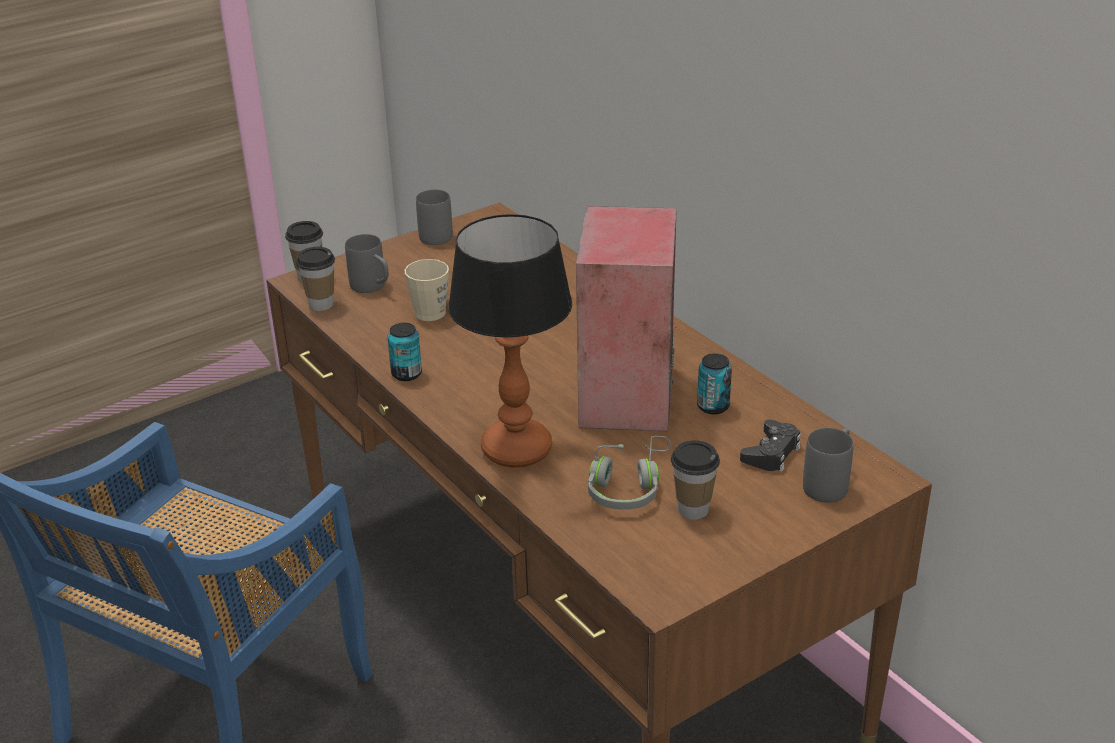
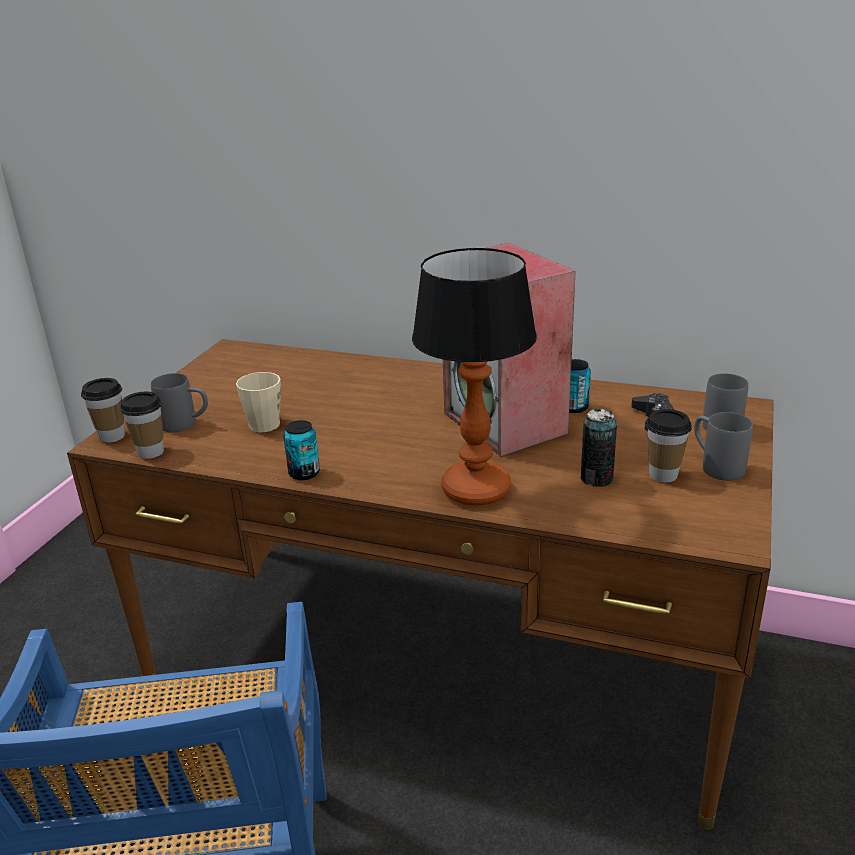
camera: 35 degrees left, 5 degrees down
grey mug [416,189,453,245] -> grey mug moved to [694,412,753,481]
grey headphones [588,436,671,510] -> can [581,408,617,487]

